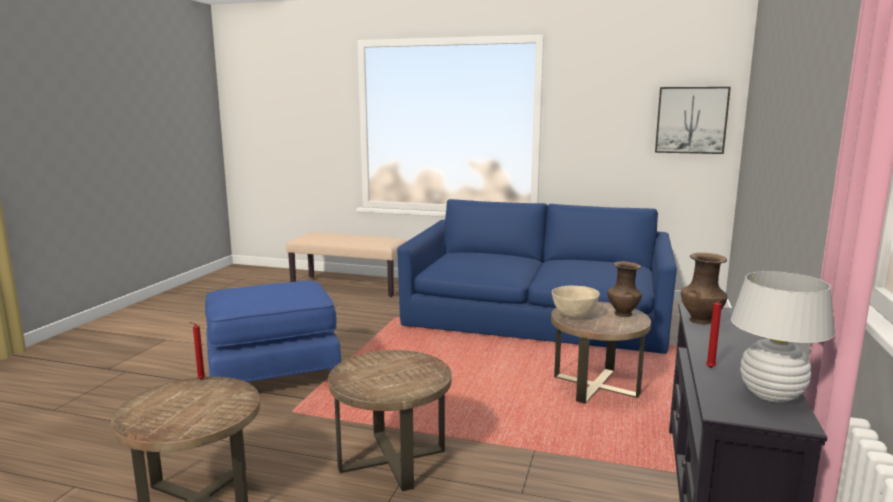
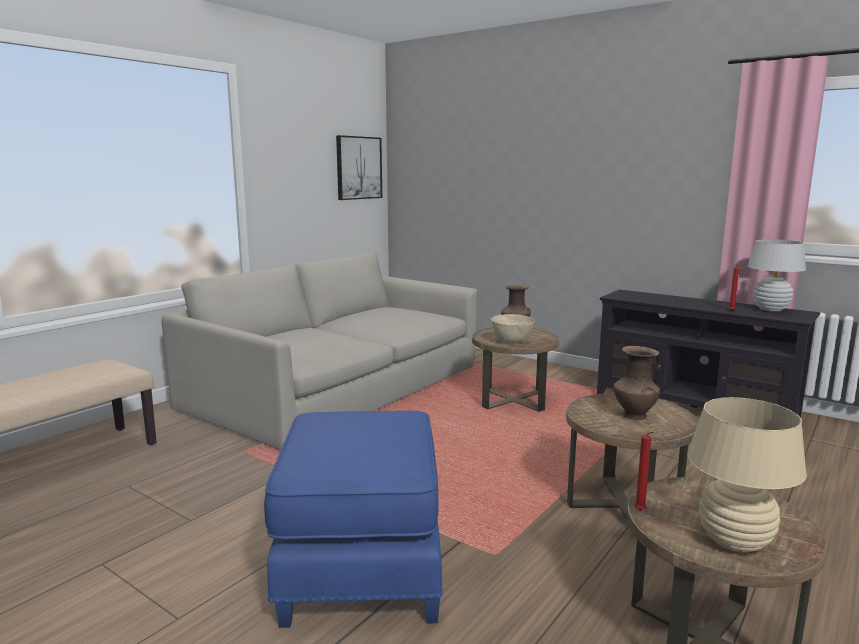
camera: 70 degrees left, 0 degrees up
blue sofa [397,199,677,354] -> grey sofa [161,252,477,450]
brown vase [681,253,728,325] -> brown vase moved to [613,346,660,420]
none -> beige table lamp [687,397,807,553]

